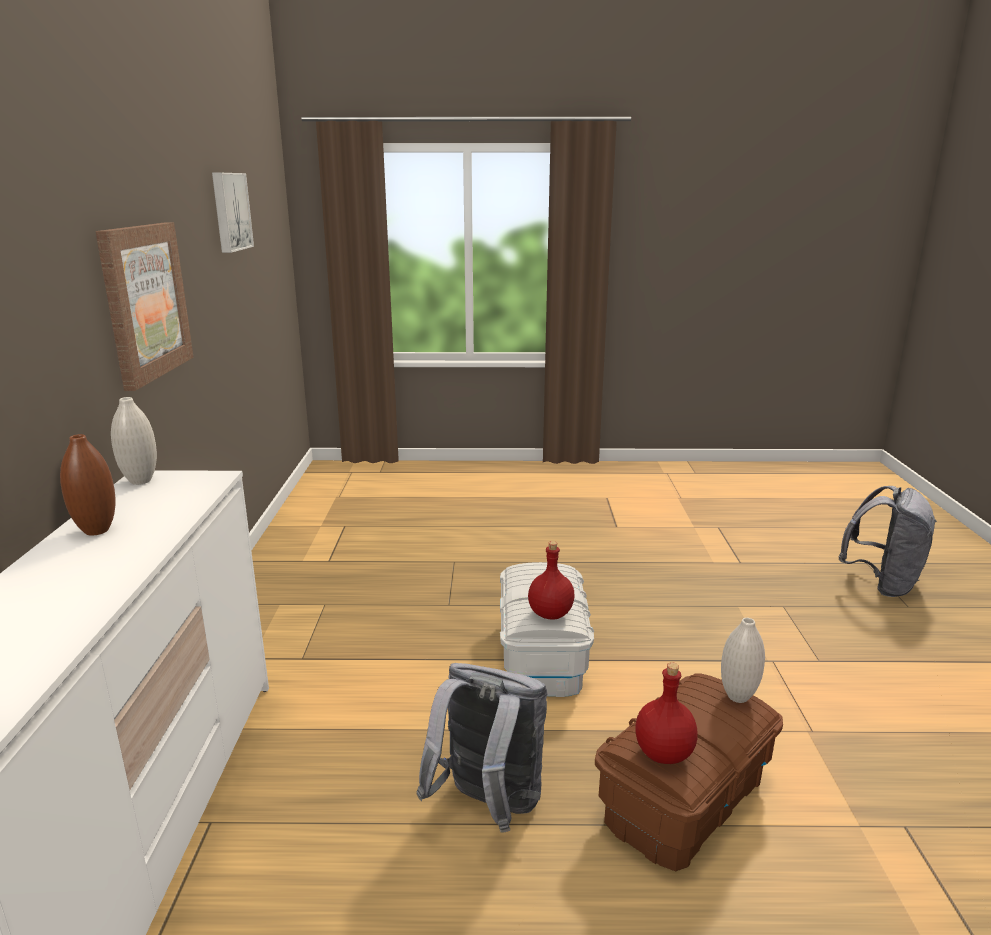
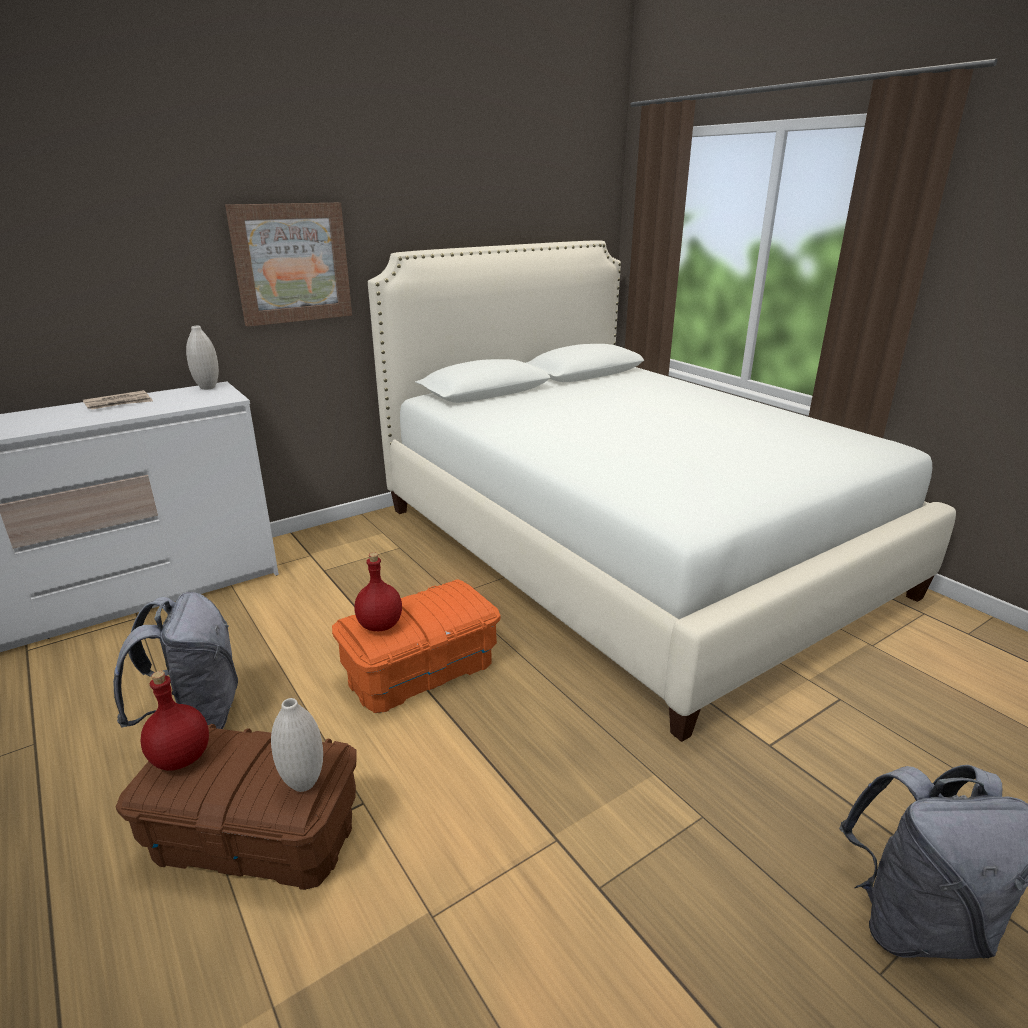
camera: 55 degrees right, 5 degrees up
brown vase [60,434,116,535] -> newspaper [83,390,153,410]
picture [212,173,254,253] -> none
white storage box [500,562,594,697] -> orange storage box [332,580,501,713]
none -> white bed [368,240,956,742]

